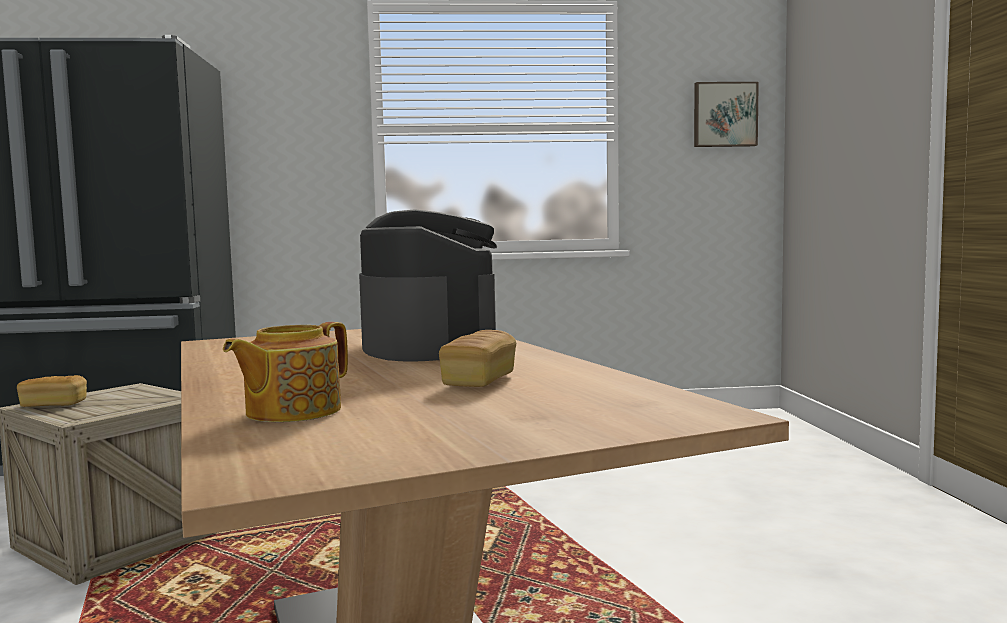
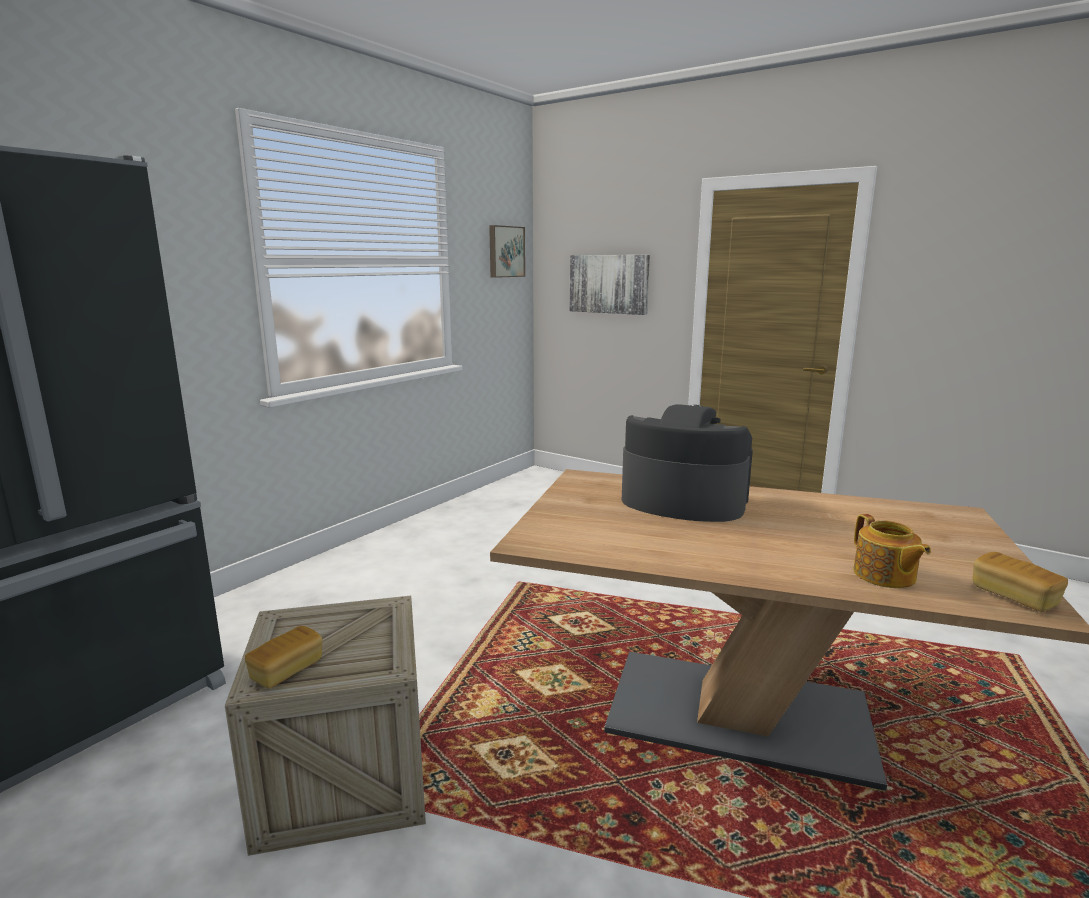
camera: 50 degrees left, 10 degrees up
bread [439,330,516,387] -> bread moved to [973,552,1068,612]
none -> picture [570,255,650,315]

